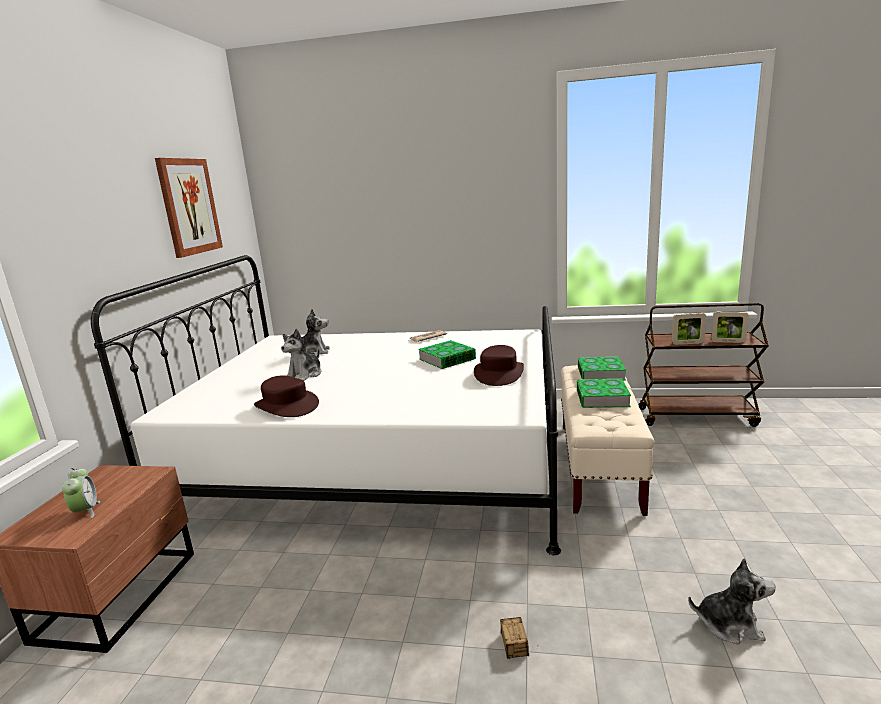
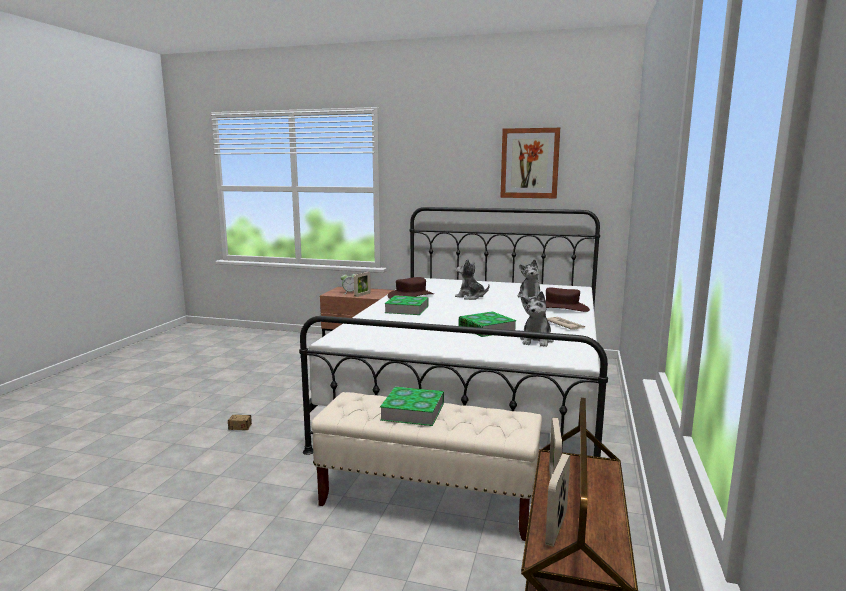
camera: 95 degrees right, 5 degrees down
brown hat [474,345,524,386] -> brown hat moved to [545,287,590,312]
book [578,357,626,381] -> book moved to [384,295,429,315]
plush toy [688,558,776,644] -> plush toy moved to [520,291,554,347]
none -> picture frame [354,272,371,297]

